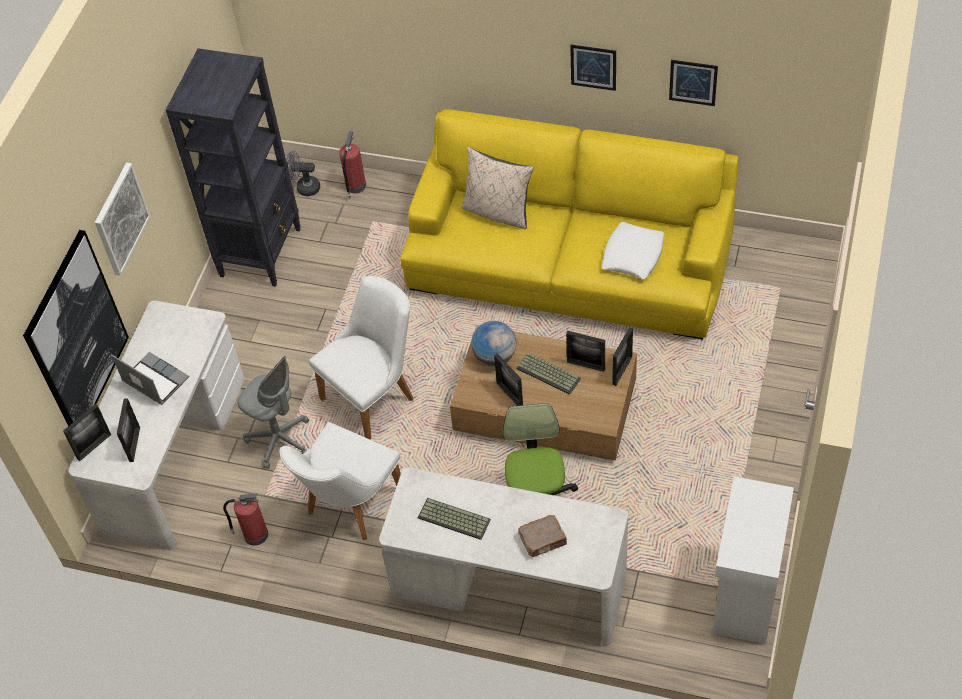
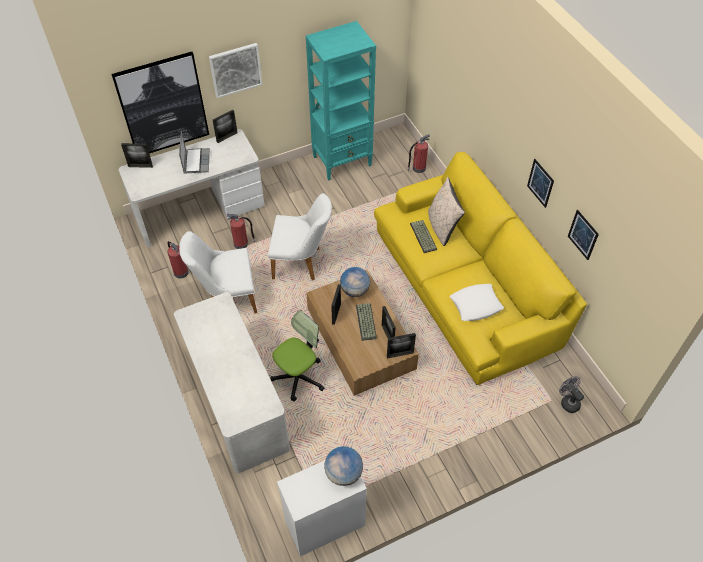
camera: 45 degrees right, 0 degrees up
picture frame [117,399,140,462] -> picture frame moved to [213,110,238,143]
black bookcase [166,48,301,287] -> turquoise bookcase [306,21,376,181]
grey office chair [238,356,309,469] -> fire extinguisher [227,214,256,249]
grey fan [286,151,320,196] -> grey fan moved to [559,376,584,413]
keyboard [418,498,491,540] -> keyboard moved to [410,220,437,253]
brown book [518,515,567,557] -> none
none -> globe [324,446,363,486]

